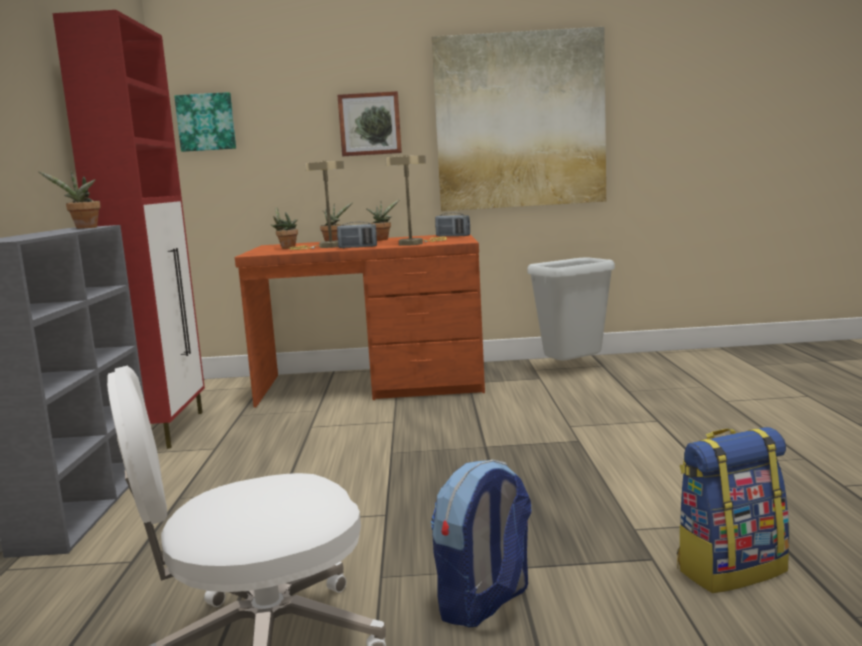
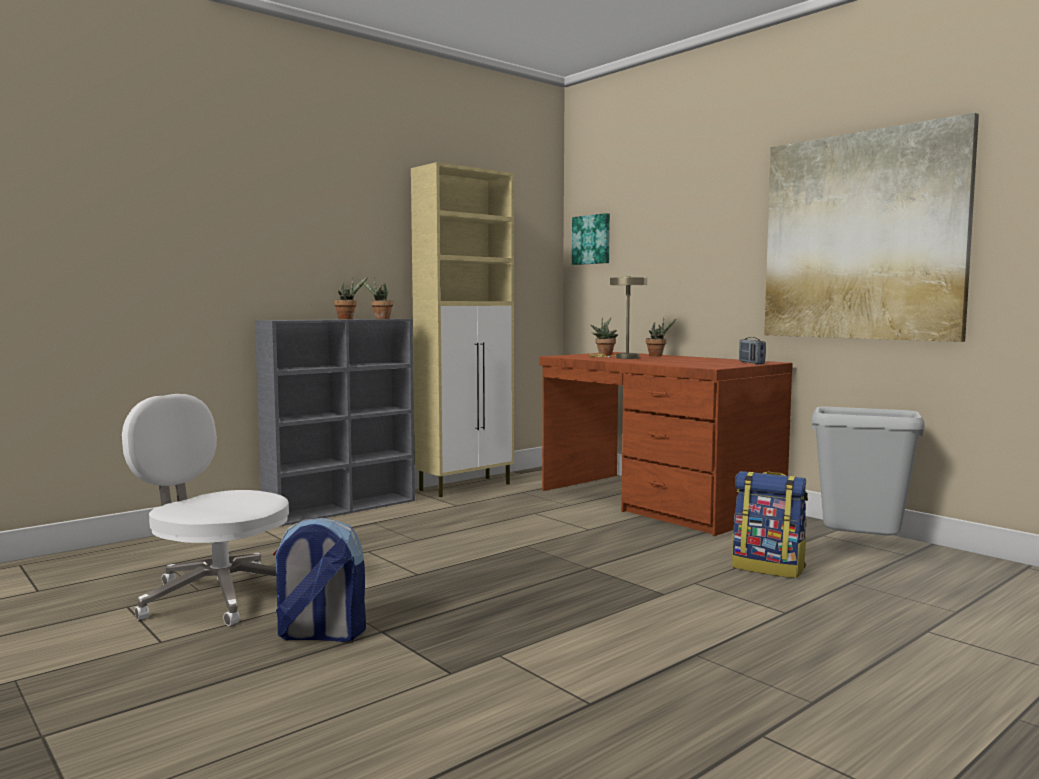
camera: 50 degrees right, 5 degrees down
red cabinet [53,10,205,449] -> beige cabinet [411,162,514,497]
picture [337,91,402,156] -> none
radio [337,222,377,248] -> none
potted plant [367,199,400,241] -> potted plant moved to [334,277,368,319]
beige table lamp [385,155,447,246] -> none
backpack [677,427,790,593] -> backpack moved to [732,471,808,578]

